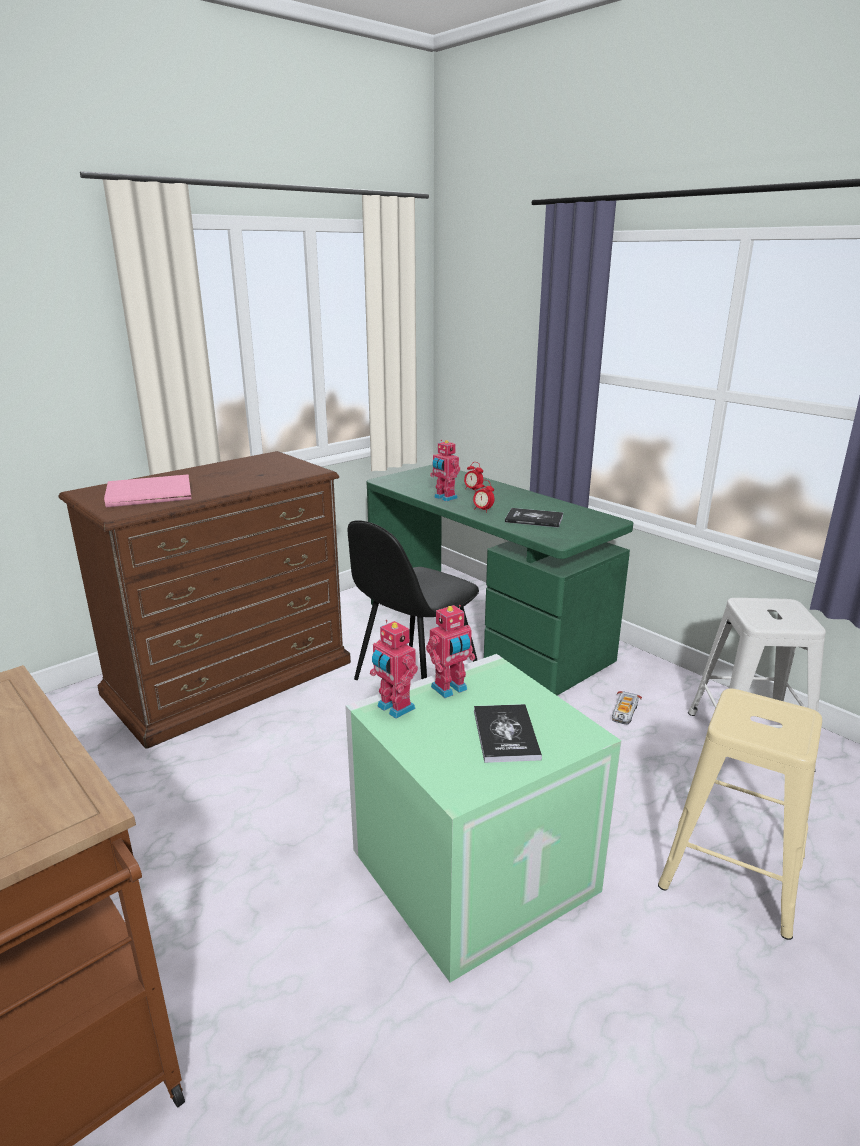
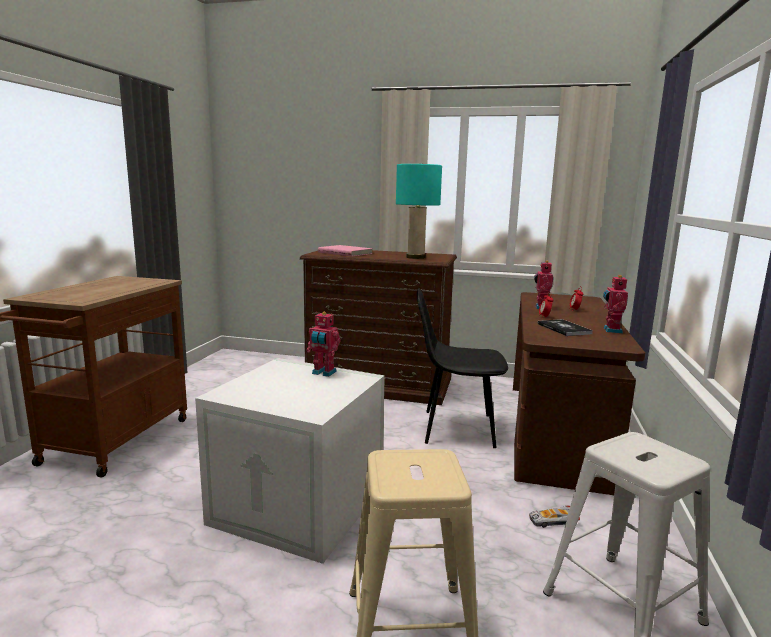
camera: 55 degrees right, 10 degrees down
green storage box [345,654,621,983] -> white storage box [195,358,385,564]
green desk [367,464,633,695] -> brown desk [513,292,645,495]
toy robot [370,620,418,719] -> toy robot moved to [603,275,628,333]
book [474,704,542,763] -> none
none -> turquoise table lamp [396,163,442,259]

